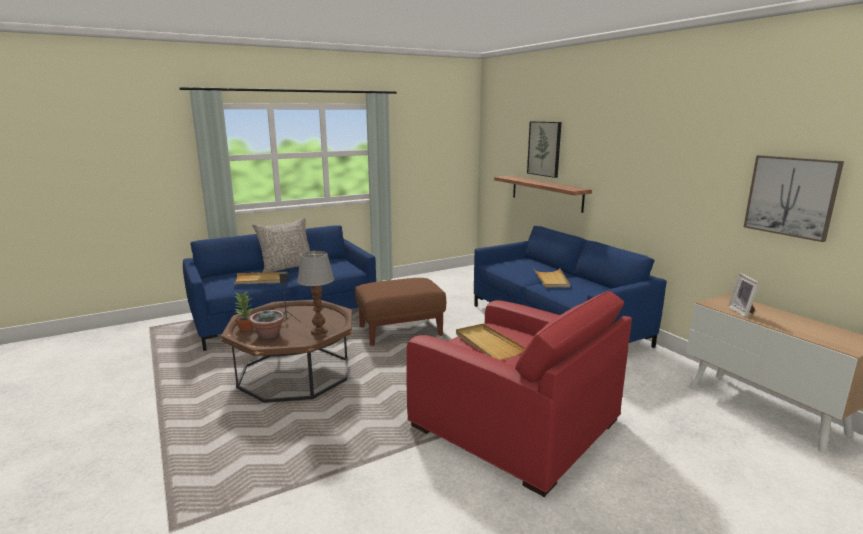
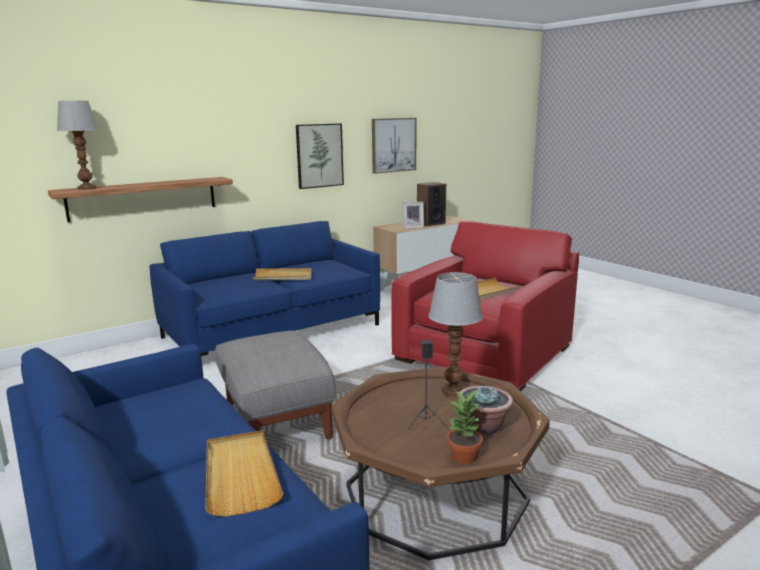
camera: 95 degrees left, 0 degrees up
grey pillow [252,218,310,272] -> none
brown ottoman [355,278,446,346] -> grey ottoman [215,330,336,439]
picture [527,121,562,178] -> picture moved to [296,123,344,189]
none -> table lamp [57,101,99,190]
none -> speaker [417,182,446,227]

